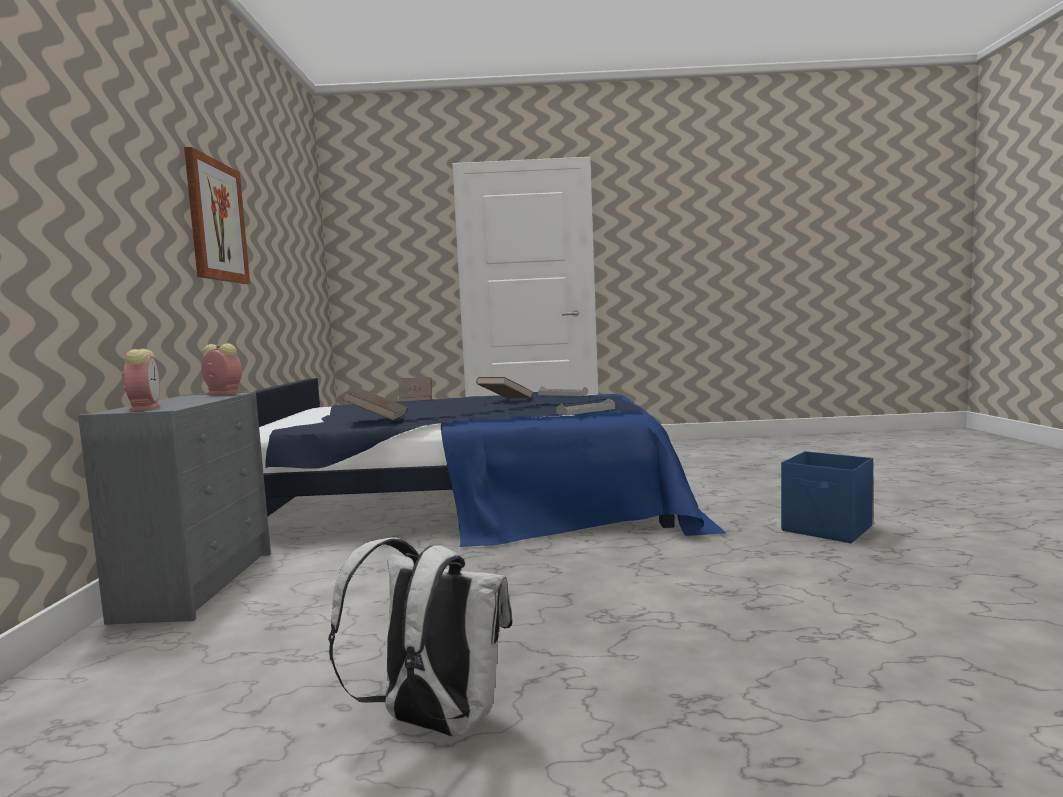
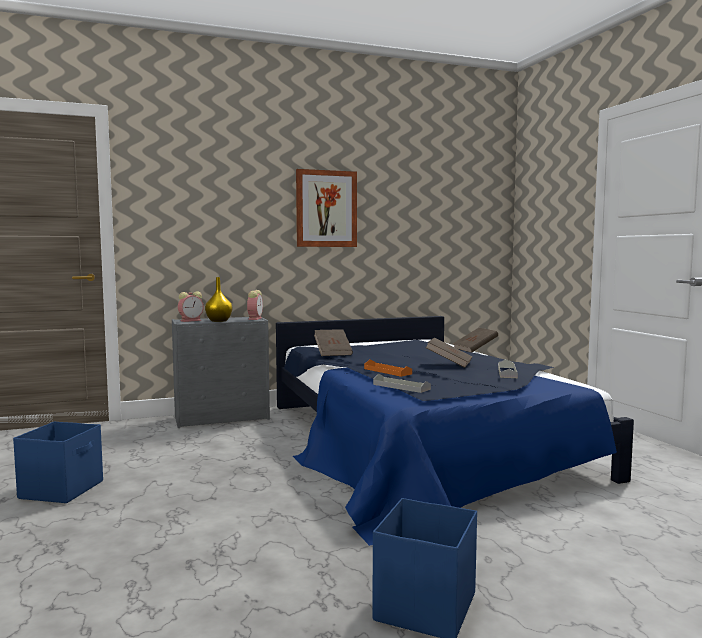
camera: 70 degrees right, 0 degrees up
white backpack [328,537,513,737] -> blue storage box [13,421,103,503]
none -> yellow vase [205,277,232,322]
none -> orange tray [364,360,412,377]

